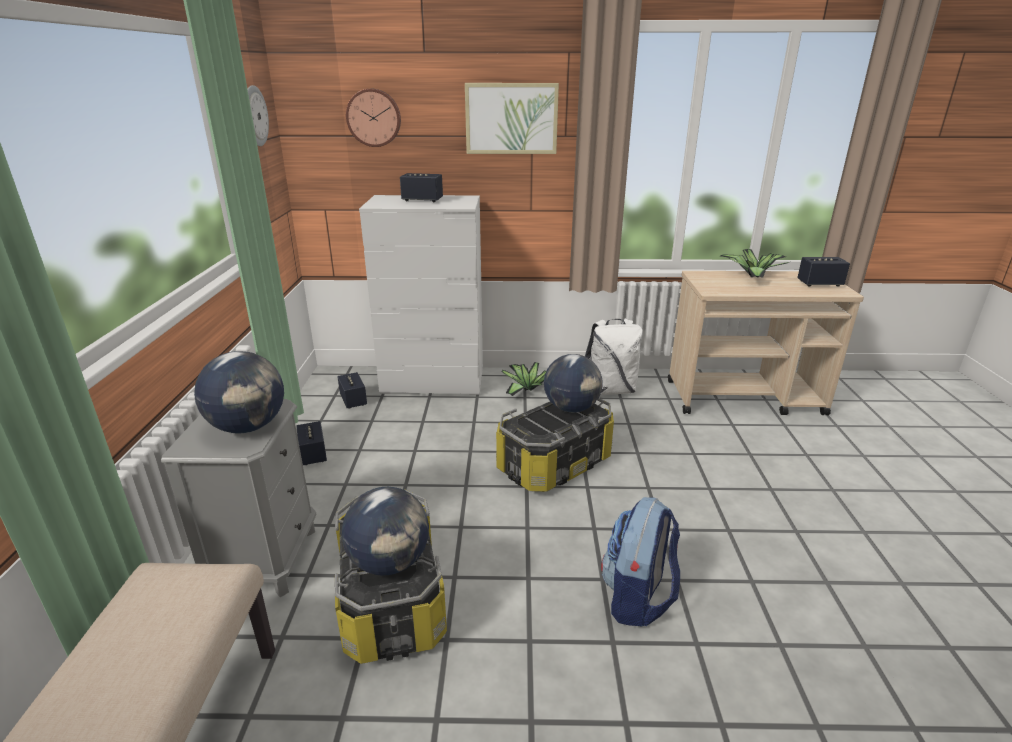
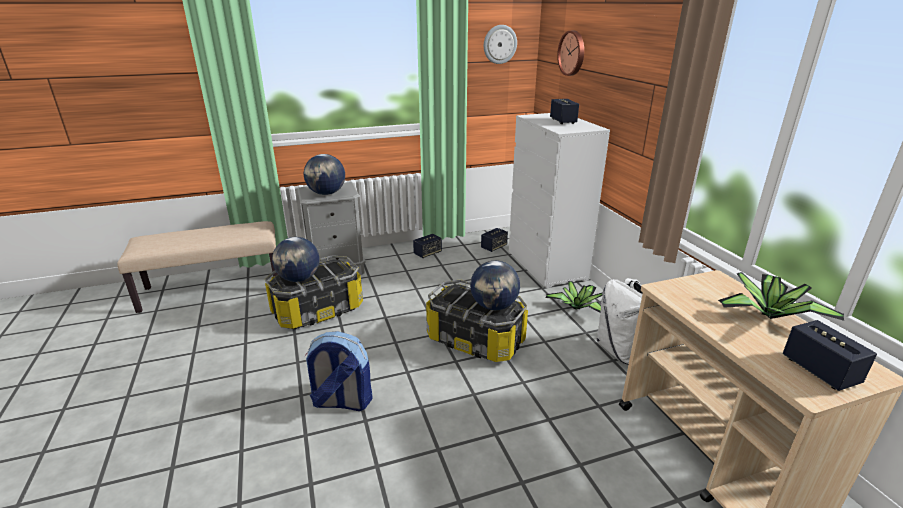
camera: 70 degrees right, 0 degrees up
picture [465,83,559,154] -> none

